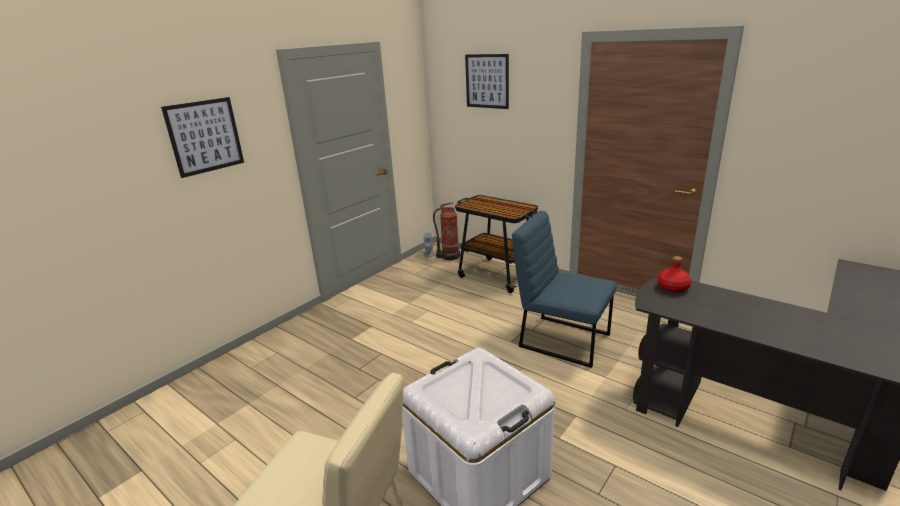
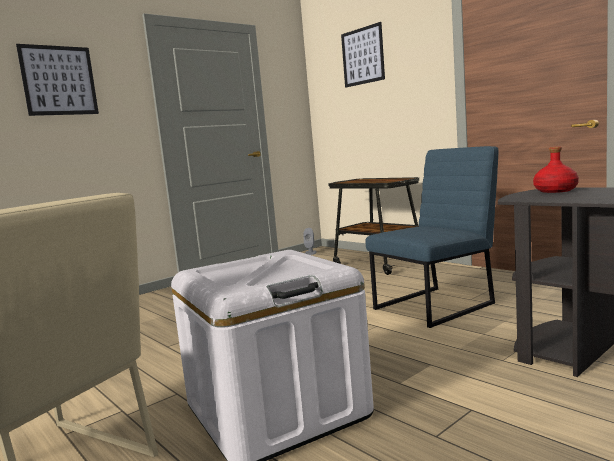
camera: 10 degrees right, 15 degrees down
fire extinguisher [433,202,460,261] -> none
blue chair [512,211,617,368] -> blue chair turned 105 degrees clockwise [365,146,498,328]

